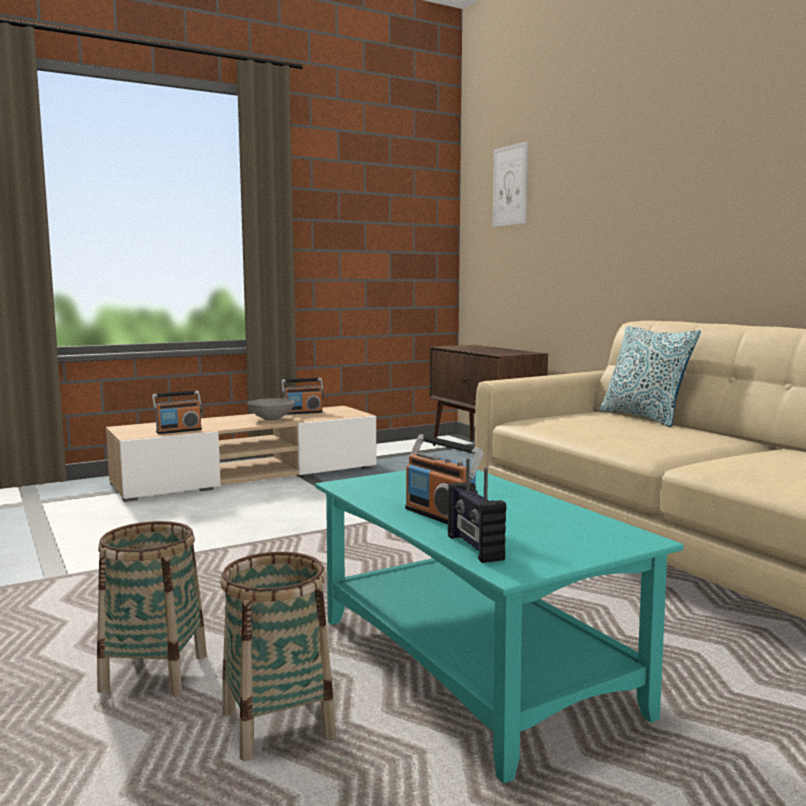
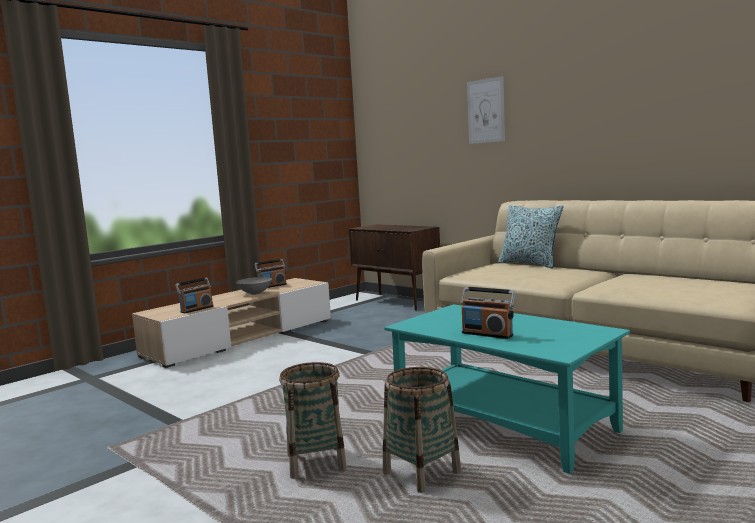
camera: 15 degrees left, 0 degrees up
radio [448,459,506,563] -> none
picture [492,141,528,227] -> picture moved to [467,76,505,144]

